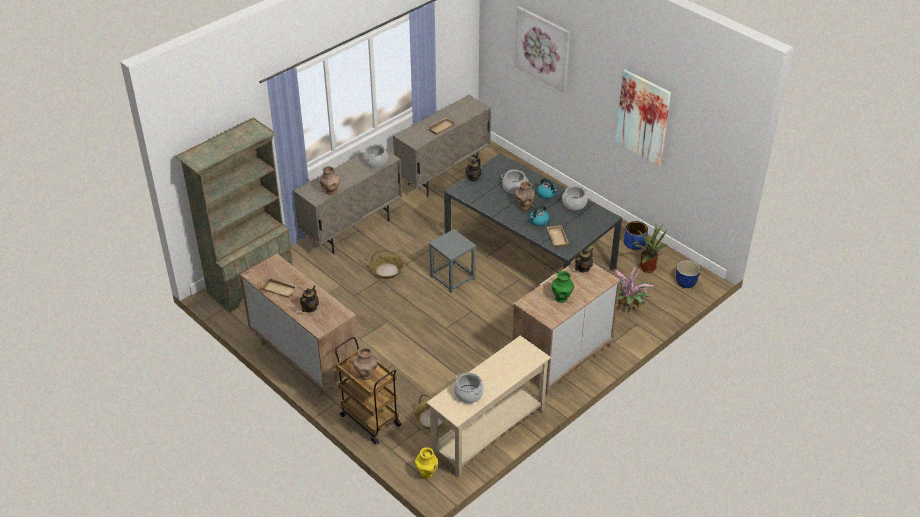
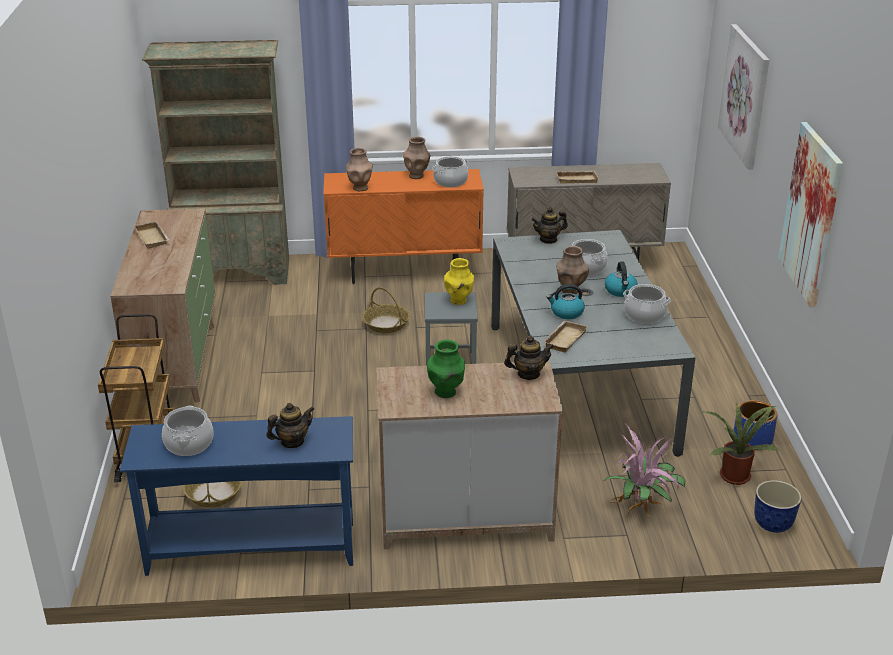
camera: 40 degrees right, 10 degrees down
beige cabinet [293,149,402,254] -> orange cabinet [323,169,484,284]
teapot [300,285,319,312] -> teapot moved to [266,403,314,448]
brown vase [353,347,377,380] -> brown vase moved to [403,137,430,179]
yellow vase [415,447,438,479] -> yellow vase moved to [444,258,474,305]
beige console table [426,336,551,478] -> blue console table [120,416,353,576]

